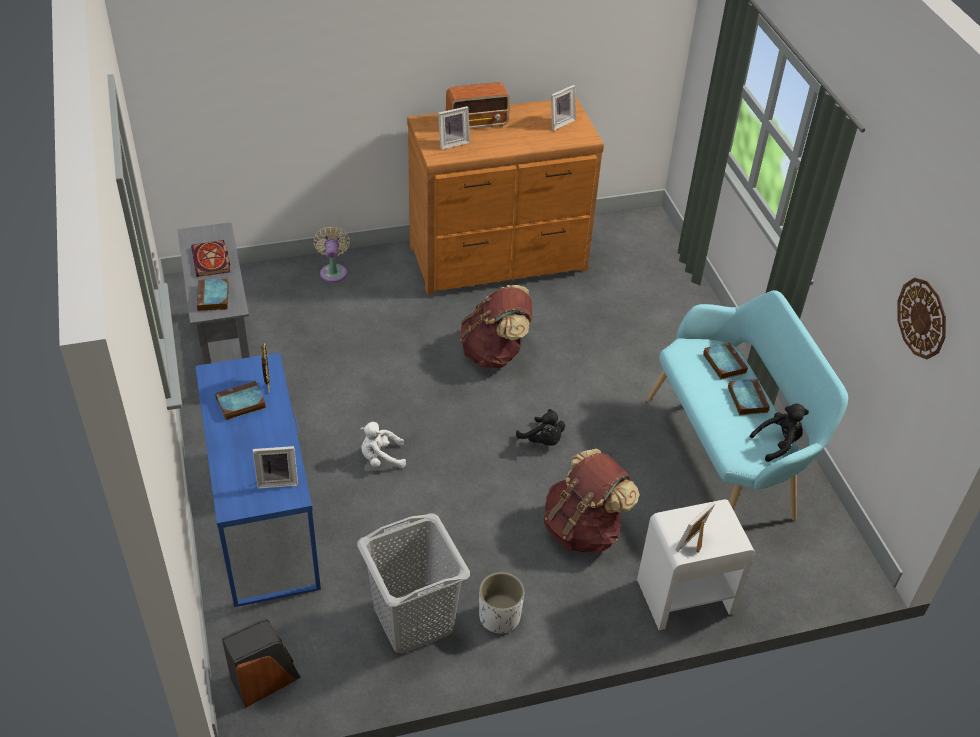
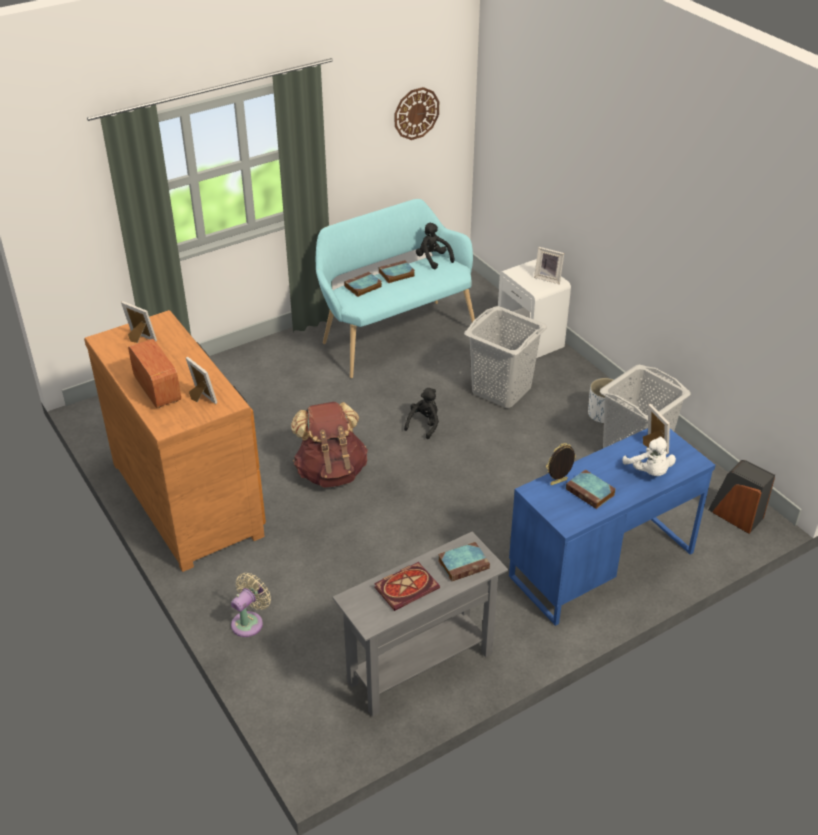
camera: 105 degrees left, 5 degrees down
beige fan [313,226,350,282] -> beige fan turned 150 degrees clockwise [231,573,271,637]
white plush toy [361,422,406,468] -> white plush toy moved to [622,437,676,476]
brown backpack [544,448,639,554] -> grey laundry basket [464,306,547,408]

